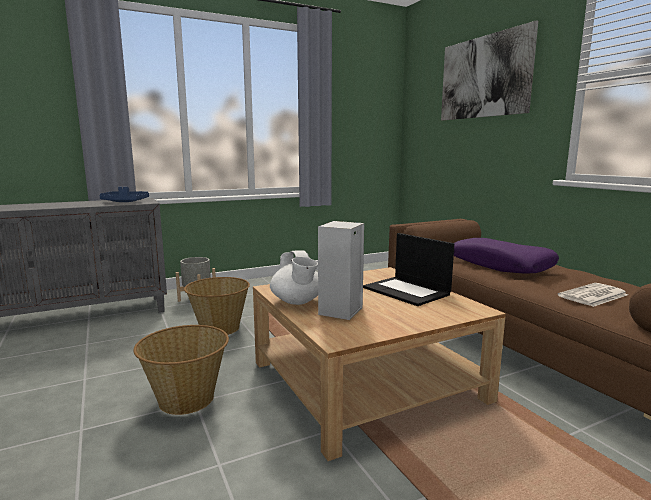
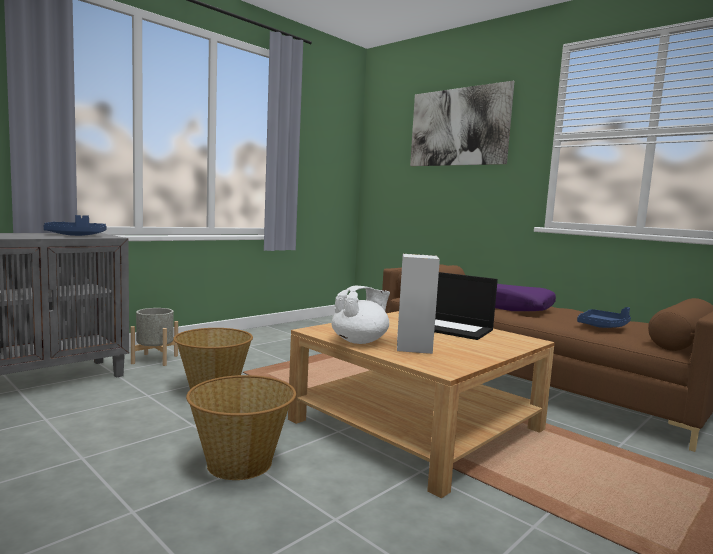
camera: 20 degrees left, 5 degrees down
white teapot [270,250,318,305] -> white teapot turned 90 degrees counterclockwise [332,286,390,344]
newspaper [558,283,628,307] -> blue tray [577,307,631,328]

